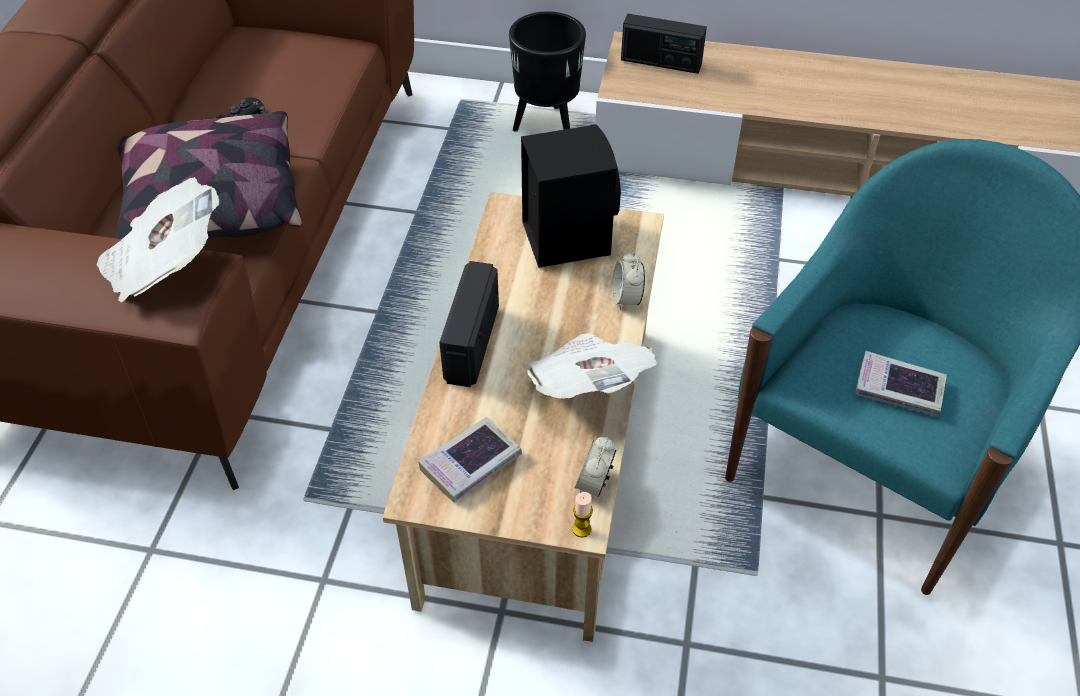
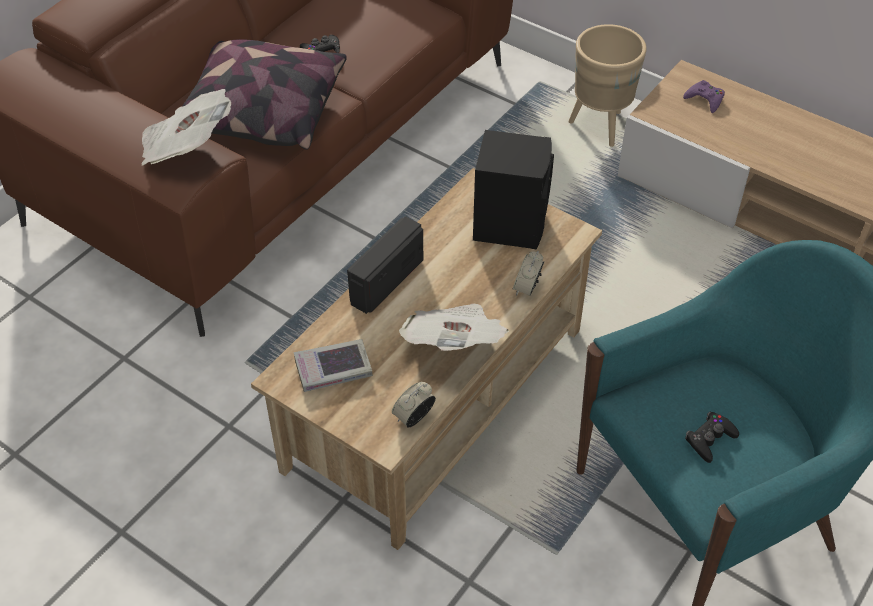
camera: 25 degrees right, 0 degrees up
black planter [509,11,586,132] -> beige planter [568,24,647,147]
candle [572,492,593,538] -> none
radio [621,14,707,74] -> purple game controller [683,80,725,113]
book [855,351,947,417] -> black game controller [685,412,739,463]

